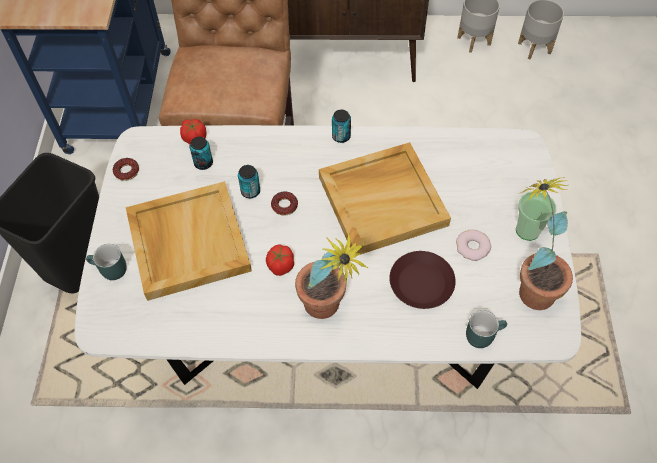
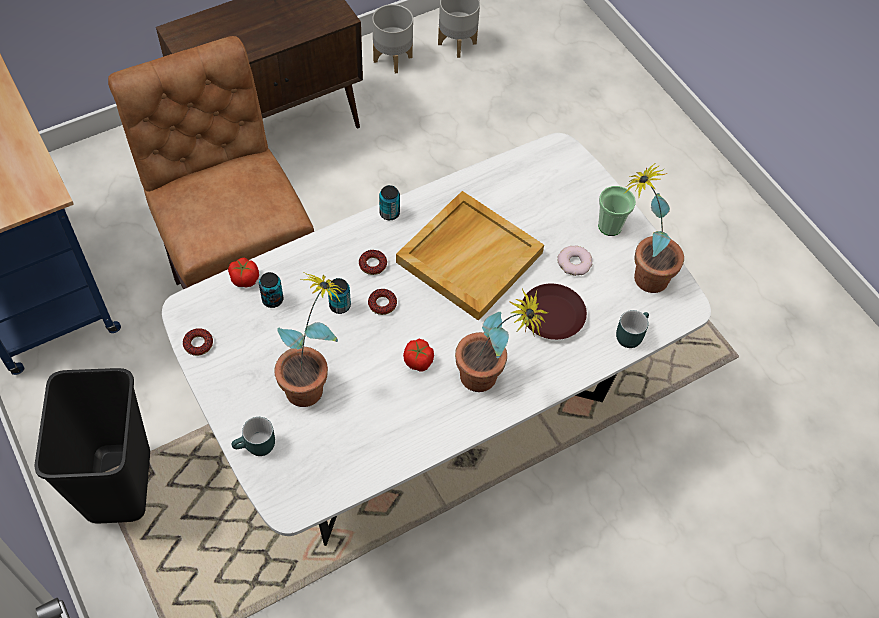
camera: 35 degrees left, 0 degrees up
beige tray [125,181,252,301] -> potted plant [274,271,345,407]
none -> donut [359,250,387,275]

